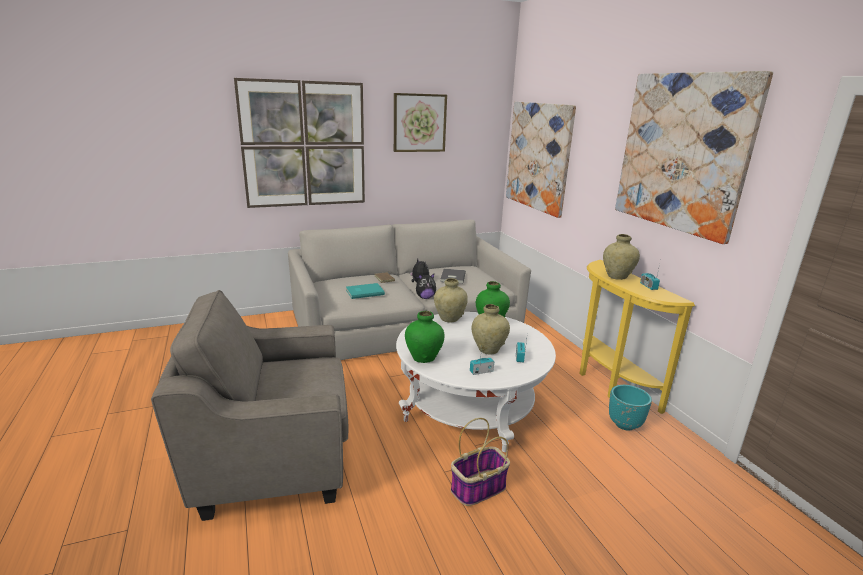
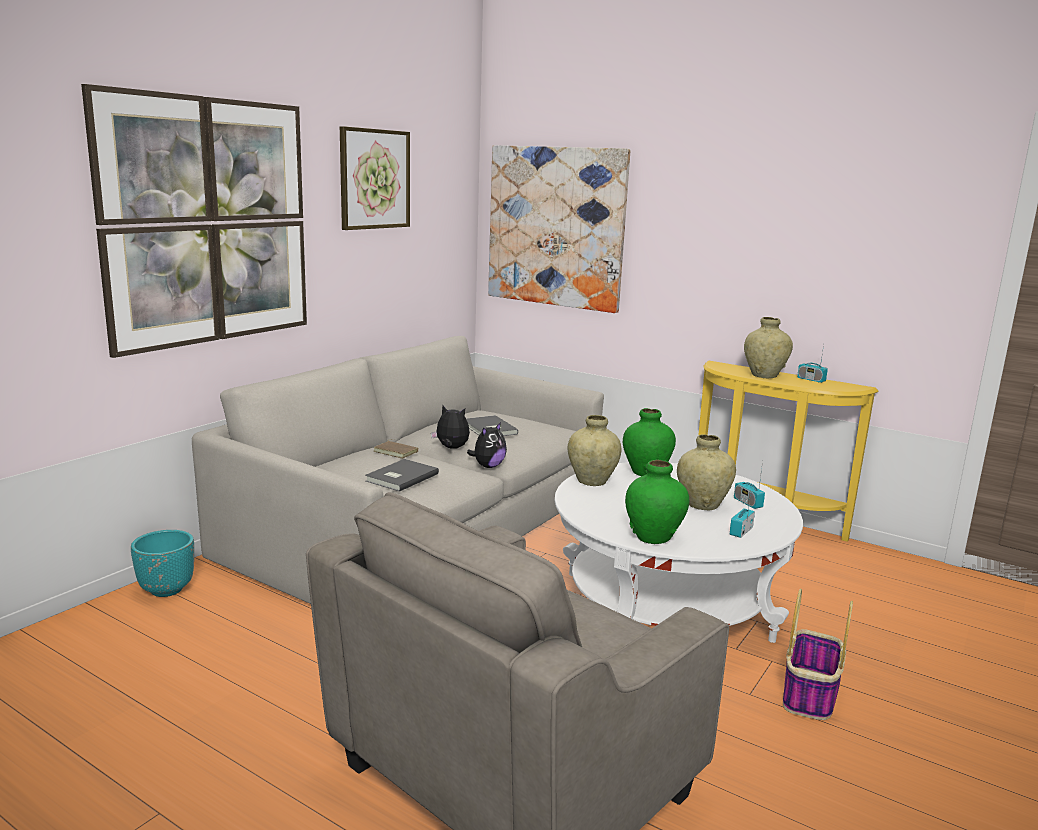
camera: 35 degrees left, 5 degrees down
turquoise book [346,283,385,299] -> grey book [365,459,439,492]
turquoise planter [609,385,652,430] -> turquoise planter moved to [131,530,194,597]
picture [615,71,773,244] -> none

